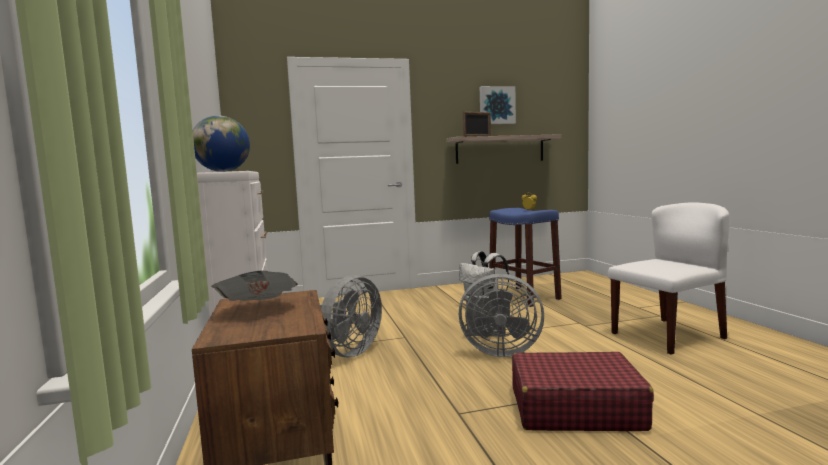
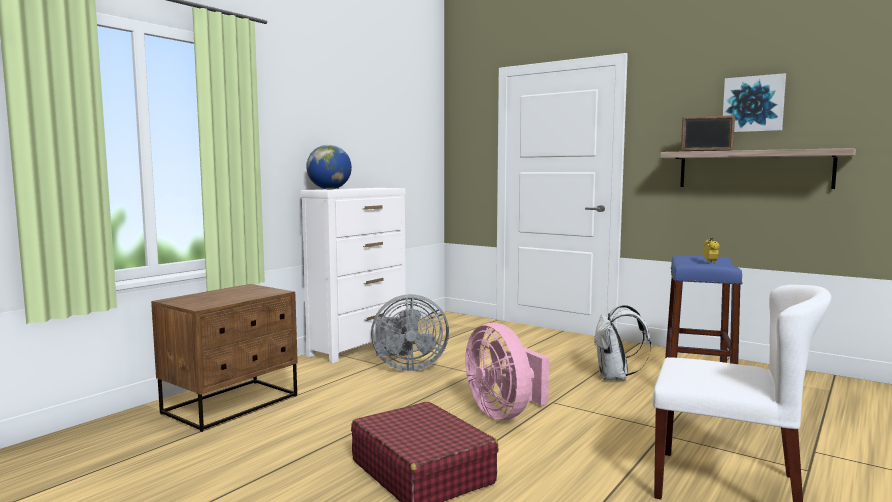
camera: 50 degrees right, 0 degrees up
newspaper [211,271,298,301] -> none
grey fan [459,274,544,357] -> pink fan [465,323,549,420]

